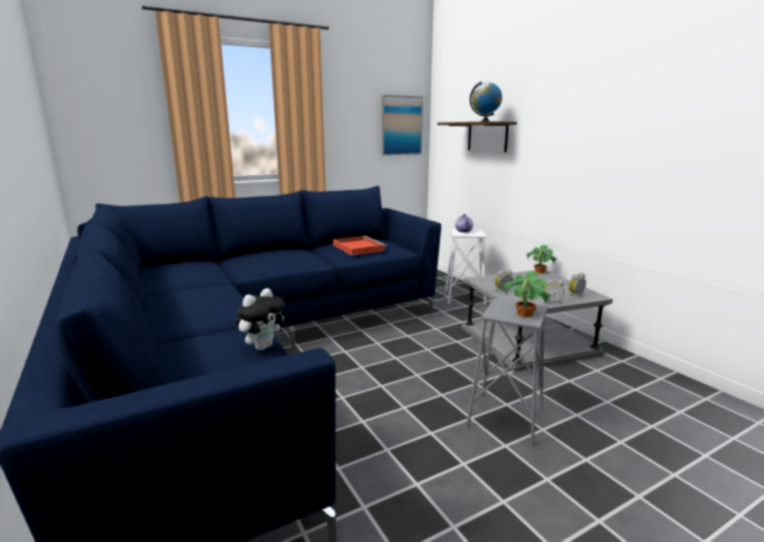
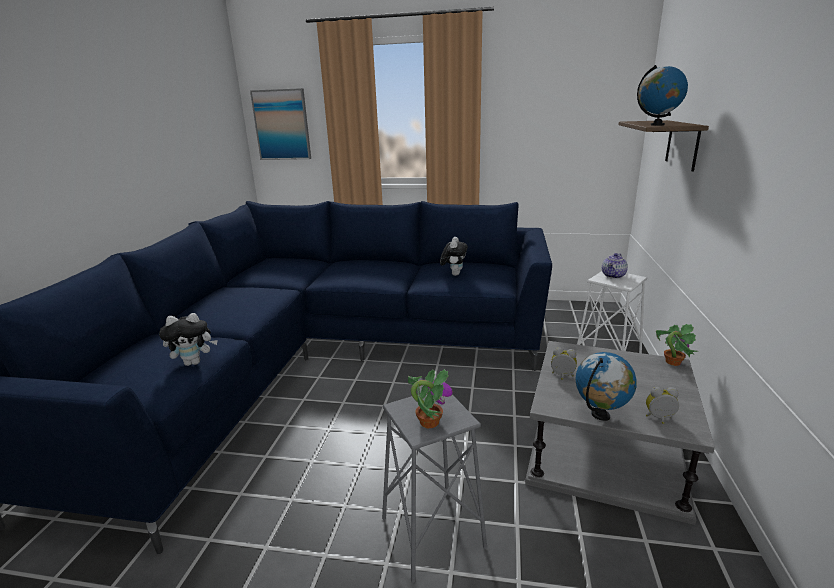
camera: 40 degrees right, 5 degrees up
red tray [333,236,386,256] -> plush toy [440,237,468,276]
picture [381,95,423,156] -> picture moved to [250,88,311,160]
alarm clock [544,280,564,304] -> globe [575,352,637,421]

